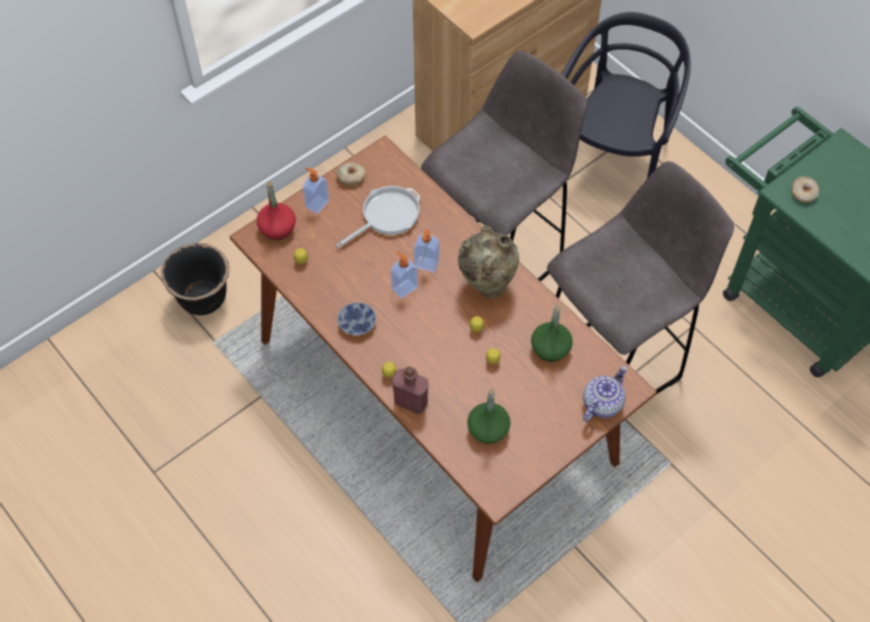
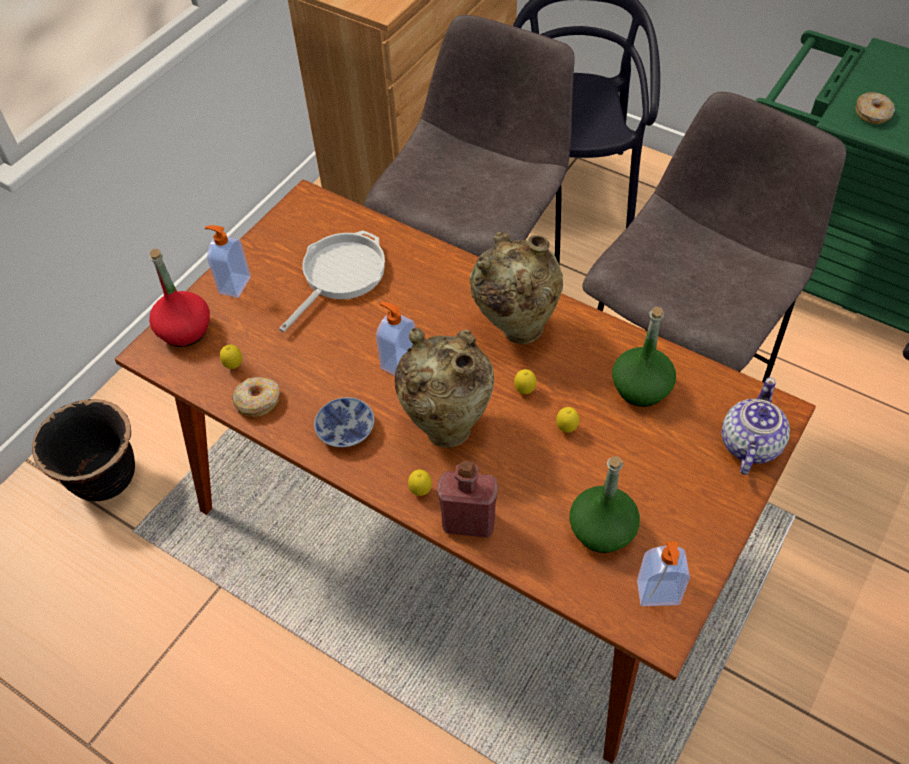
camera: 15 degrees left, 5 degrees down
donut [337,162,365,186] -> donut moved to [232,377,280,417]
soap dispenser [414,230,439,272] -> soap dispenser moved to [637,542,690,606]
none -> beige vase [395,328,495,448]

